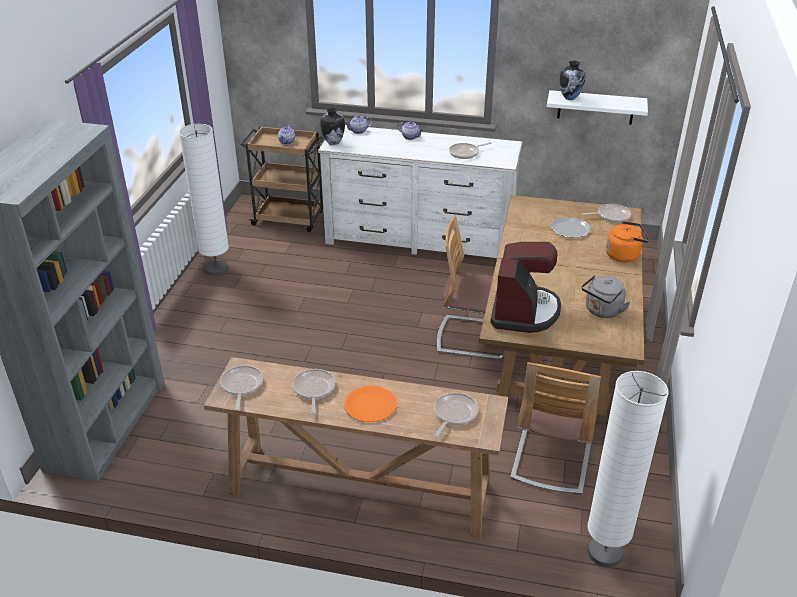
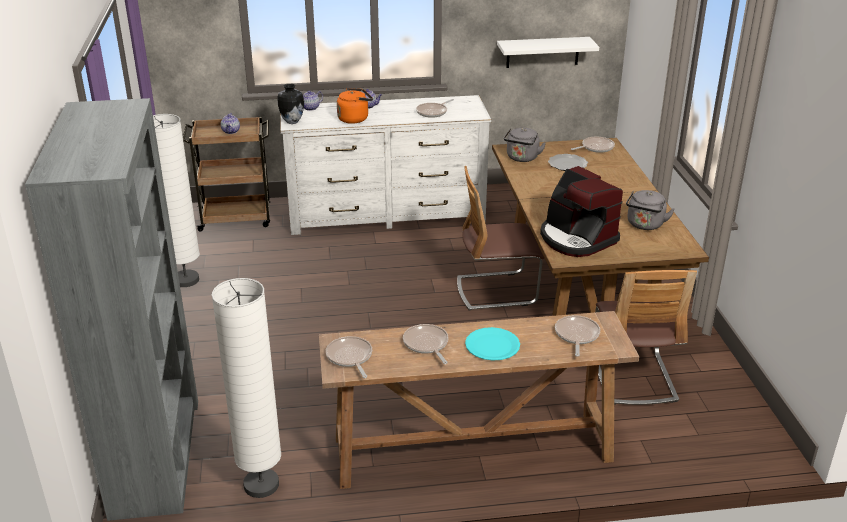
camera: 20 degrees left, 5 degrees down
orange plate [344,386,396,422] -> turquoise plate [465,327,520,361]
coffee machine [490,242,561,333] -> coffee machine turned 150 degrees clockwise [540,166,623,257]
vase [560,61,586,100] -> none
white floor lamp [588,371,669,567] -> white floor lamp moved to [212,278,281,498]
orange kettle [606,221,649,262] -> orange kettle moved to [337,88,373,124]
none -> grey kettle [504,128,546,162]

